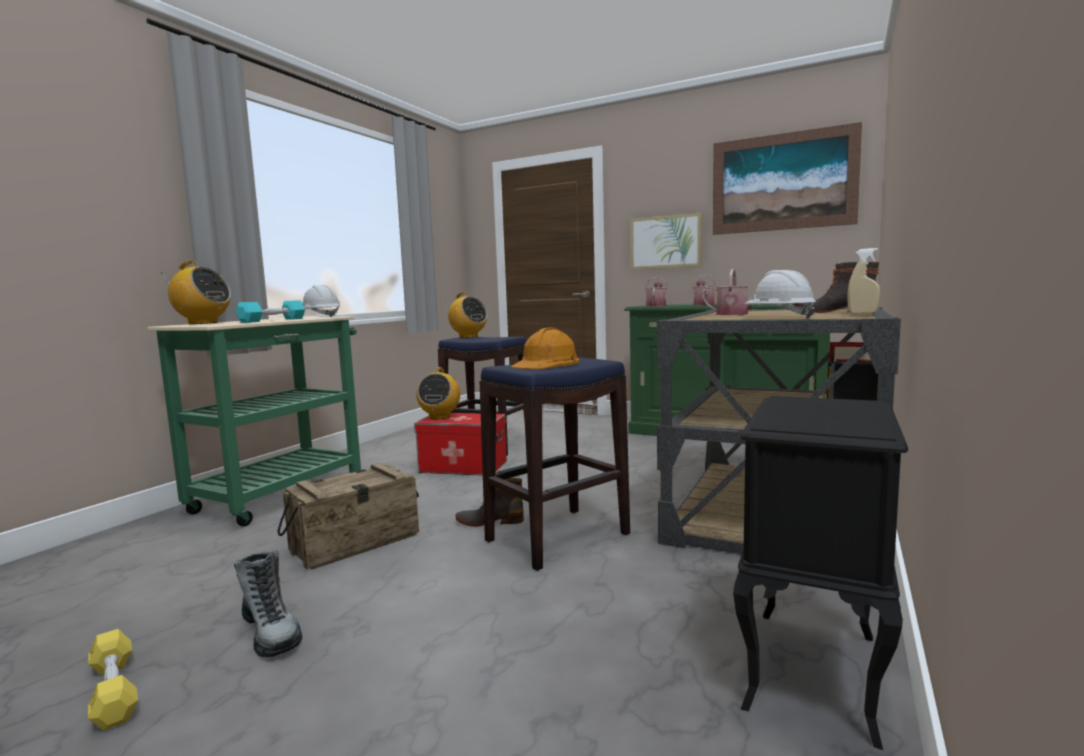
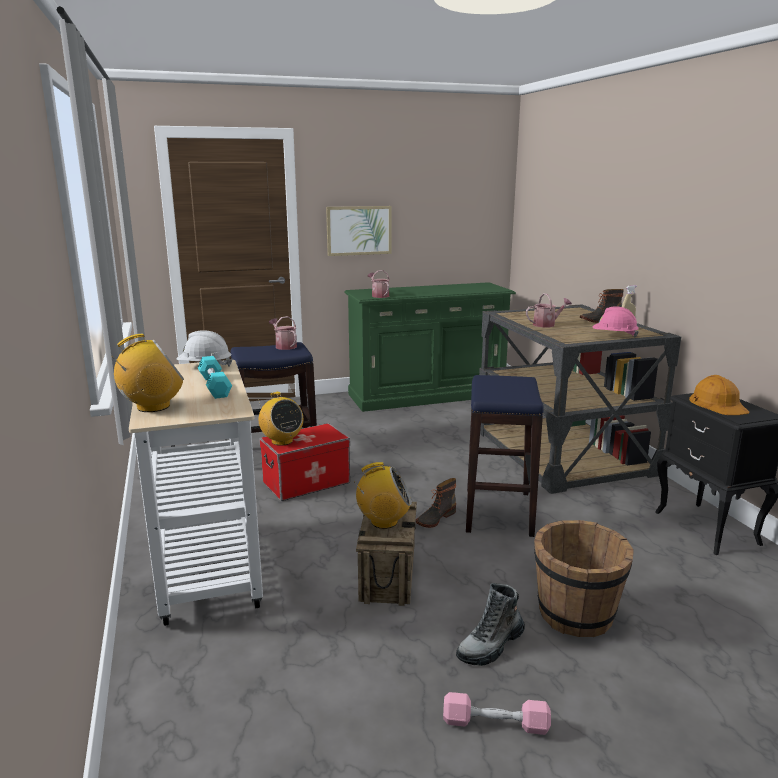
camera: 45 degrees left, 10 degrees up
yellow dumbbell [88,629,138,731] -> pink dumbbell [443,692,551,735]
green cart [147,316,361,526] -> white cart [129,360,263,626]
boot [234,550,302,658] -> boot turned 135 degrees clockwise [456,583,525,666]
radio [448,292,487,338] -> radio moved to [354,462,412,529]
orange hard hat [511,327,580,369] -> orange hard hat moved to [689,375,749,415]
watering can [693,275,716,305] -> watering can moved to [269,316,297,350]
picture [713,122,862,235] -> none
white hard hat [744,270,816,318] -> pink hard hat [593,306,639,337]
none -> brown bucket [534,520,634,637]

